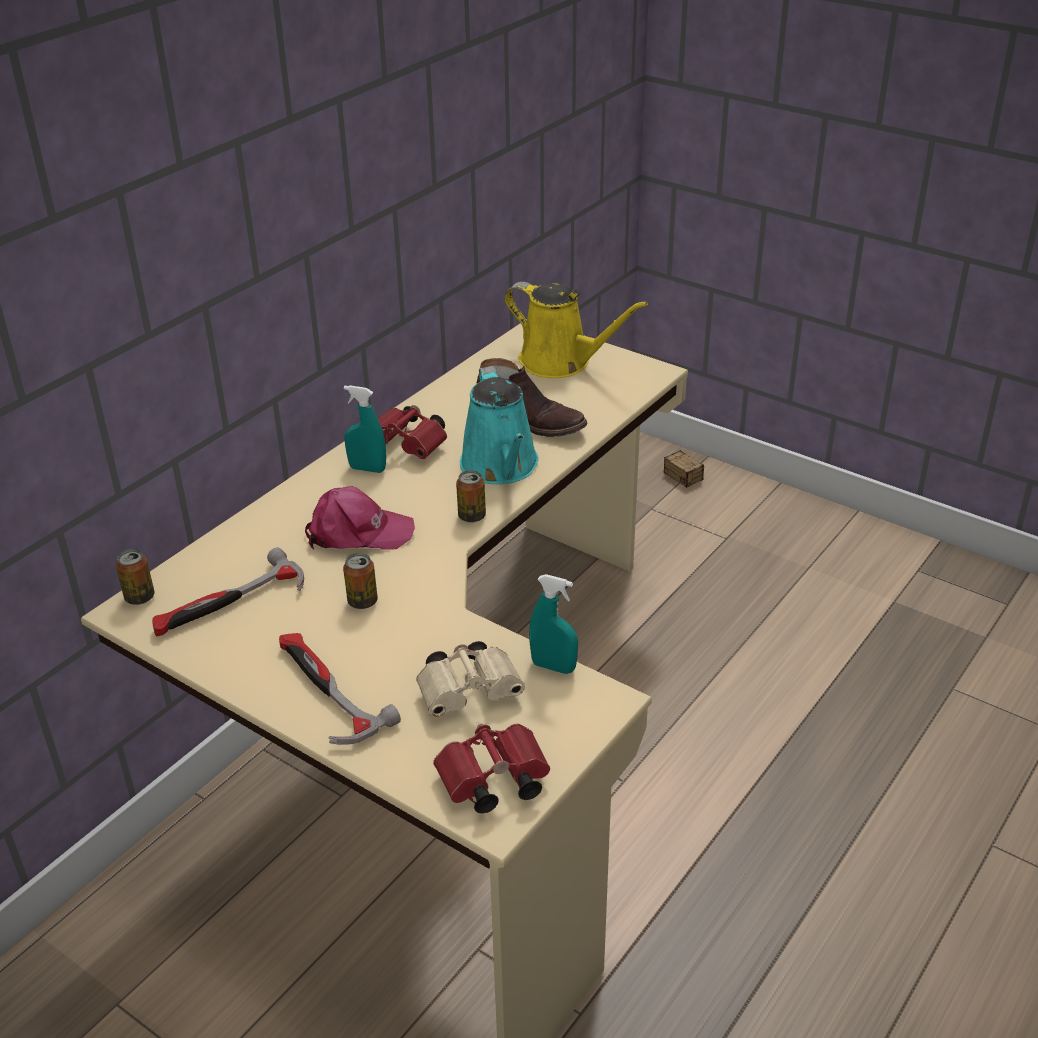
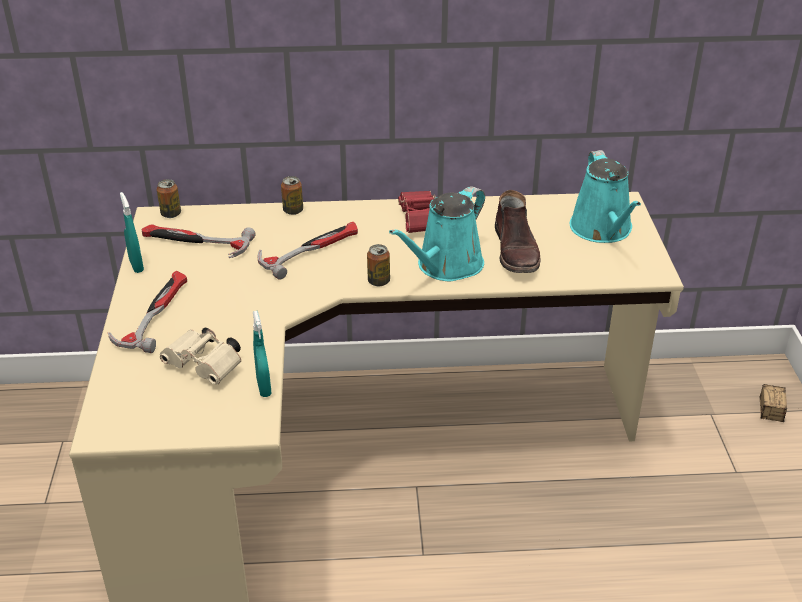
camera: 50 degrees right, 0 degrees up
pink cap [305,486,415,550] -> hammer [258,222,358,280]
can [343,553,378,609] -> can moved to [281,176,303,215]
turquoise spray bottle [344,385,386,473] -> turquoise spray bottle moved to [120,192,144,273]
red binoculars [433,724,550,814] -> none
yellow watering can [505,282,648,378] -> turquoise watering can [570,150,641,243]

